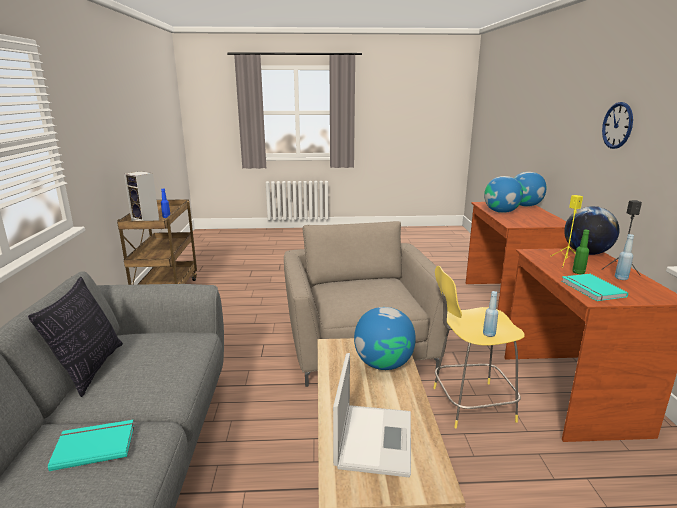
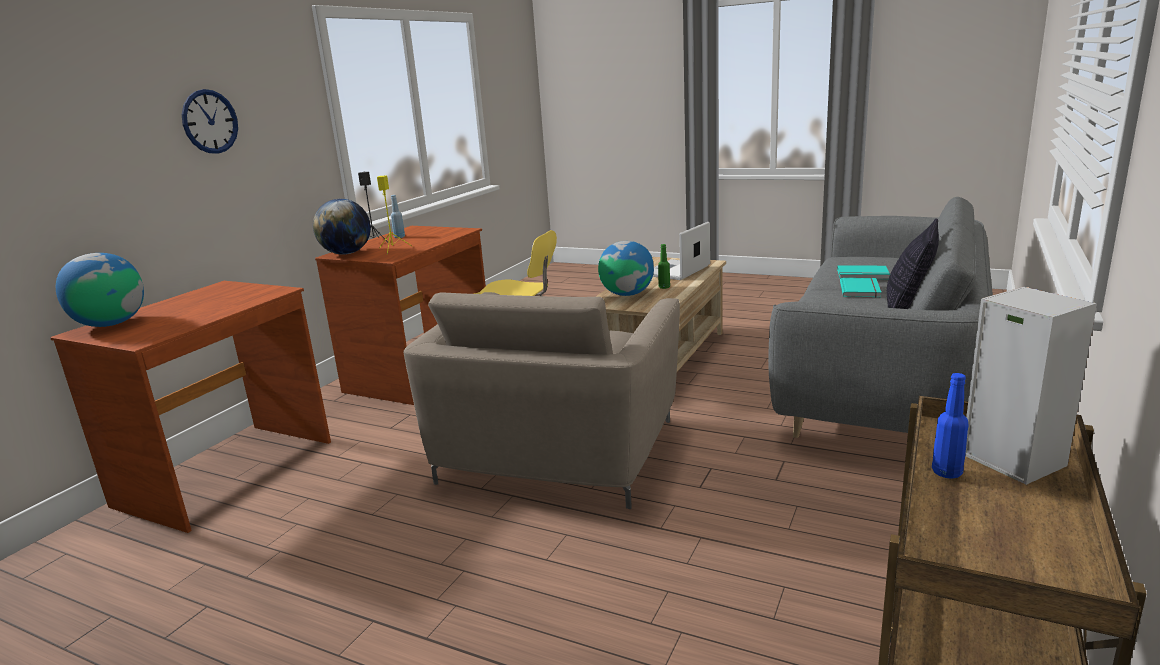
camera: 150 degrees left, 0 degrees up
blue bottle [483,291,498,337] -> none
globe [484,176,523,213] -> none
turquoise book [562,274,628,301] -> turquoise book moved to [840,278,881,298]
green bottle [572,230,589,274] -> green bottle moved to [658,244,670,289]

